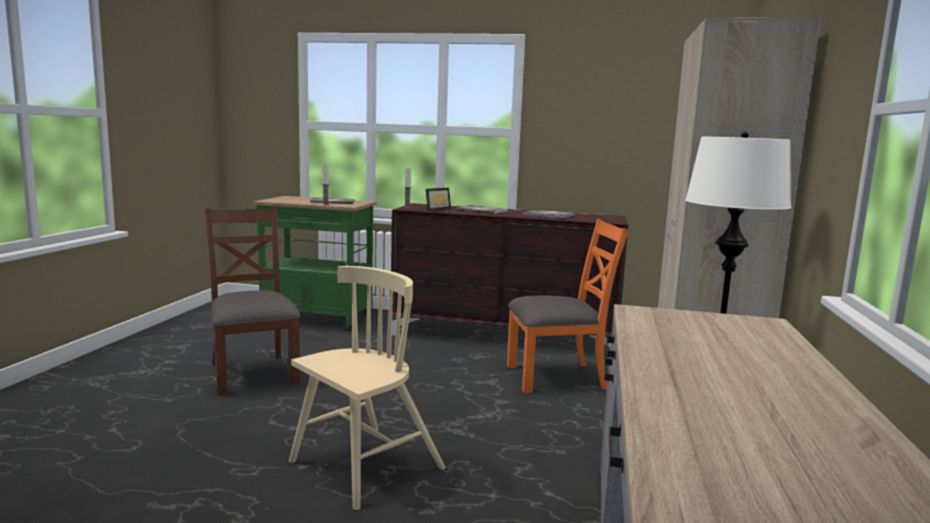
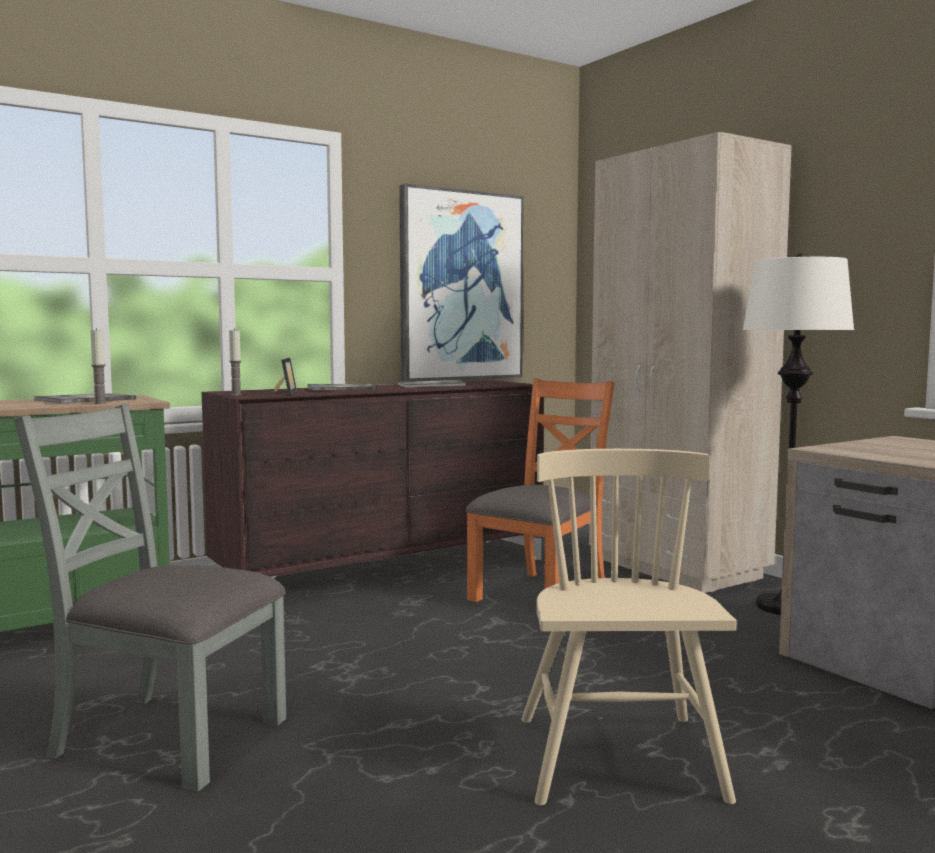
camera: 45 degrees left, 5 degrees down
brown chair [205,207,301,396] -> grey chair [14,404,286,791]
none -> picture [399,184,524,381]

